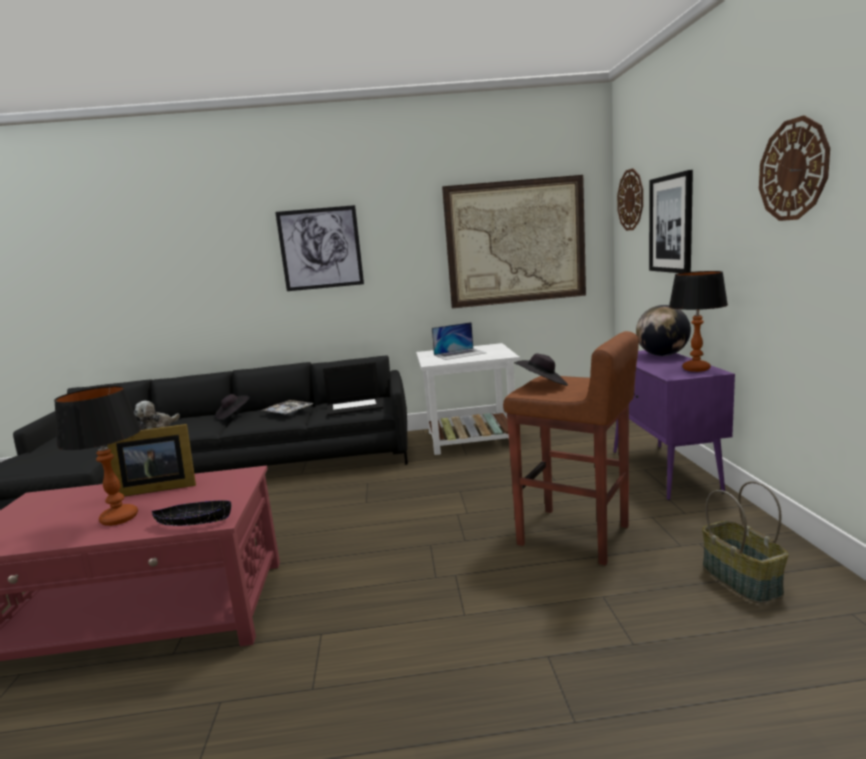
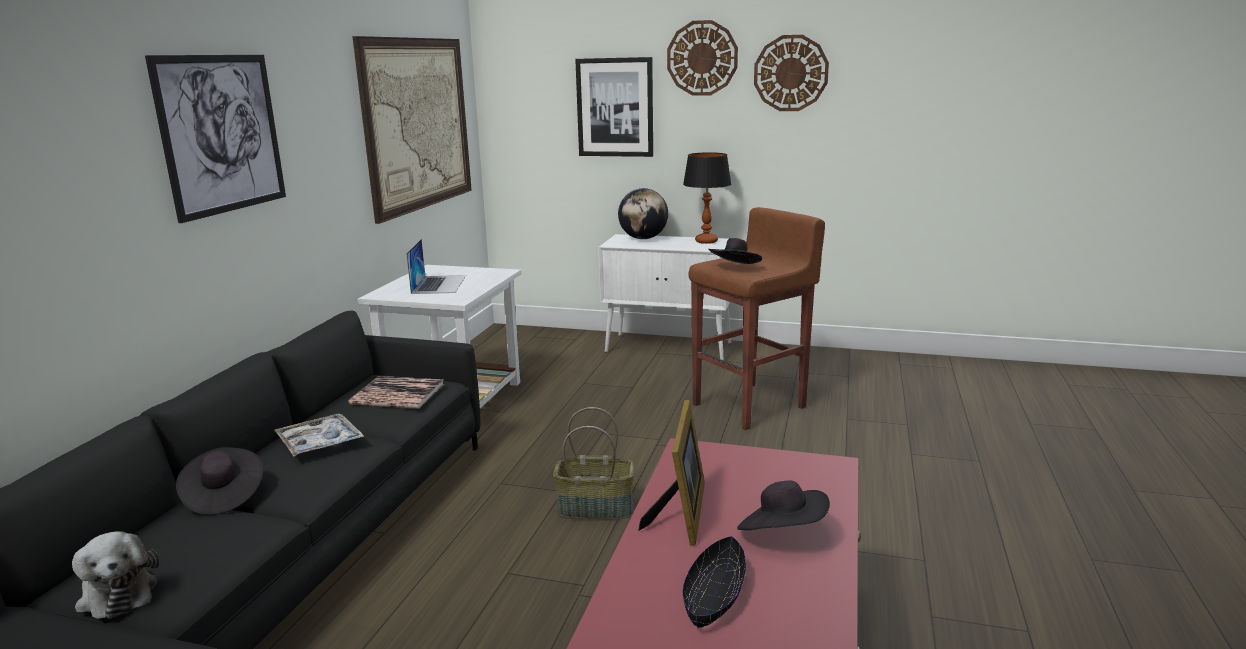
camera: 70 degrees left, 5 degrees up
table lamp [54,386,141,526] -> black hat [737,481,830,530]
black bowl [152,500,231,526] -> black bowl moved to [683,536,746,628]
laptop [323,362,383,416] -> book [348,376,444,409]
purple cabinet [614,350,735,500] -> white cabinet [598,234,731,360]
wall clock [617,168,643,231] -> wall clock moved to [667,20,738,96]
basket [702,481,789,603] -> basket moved to [553,407,634,519]

